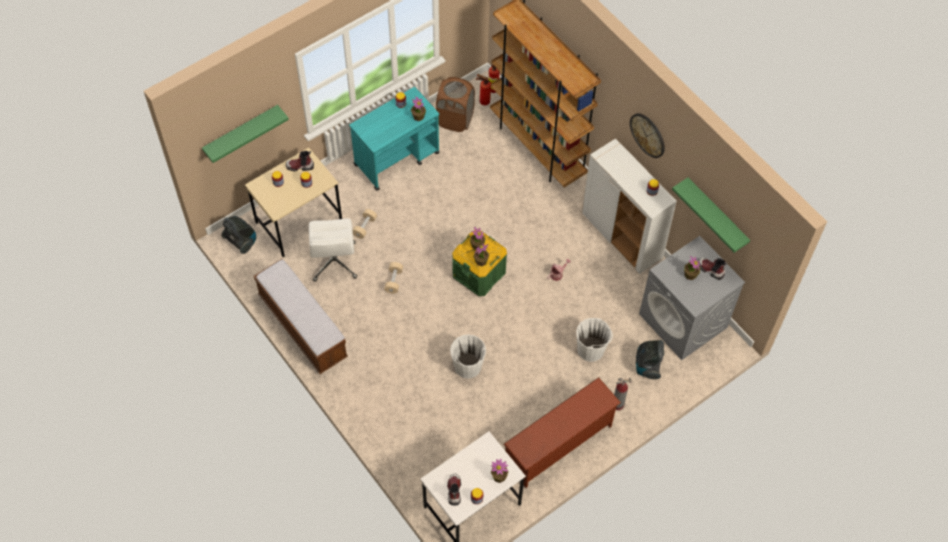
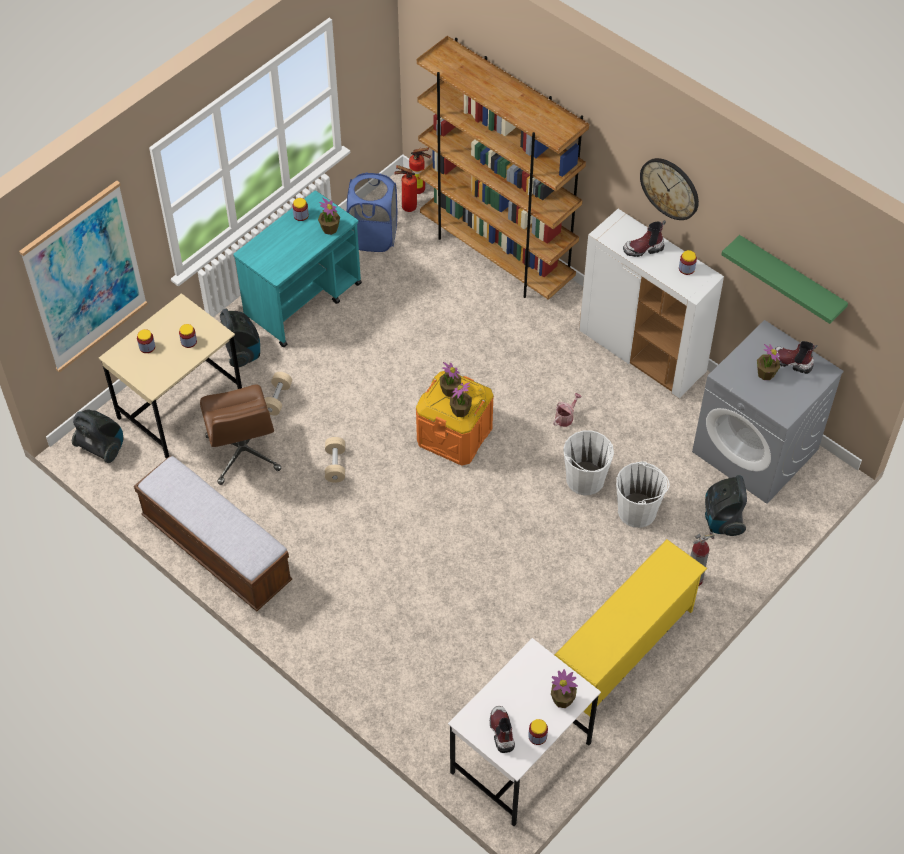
camera: 10 degrees left, 5 degrees down
green shelf [202,105,289,163] -> picture [19,181,148,373]
boot [286,151,314,172] -> boot moved to [623,220,666,257]
white office chair [309,218,357,282] -> brown office chair [200,385,281,485]
brown laundry basket [436,77,475,132] -> blue laundry basket [347,172,397,252]
white bucket [450,334,486,379] -> white bucket moved to [563,430,614,495]
green storage box [452,230,507,296] -> orange storage box [416,371,494,466]
brown shoe rack [504,377,621,488] -> yellow shoe rack [554,539,707,716]
none -> vacuum cleaner [220,308,260,367]

